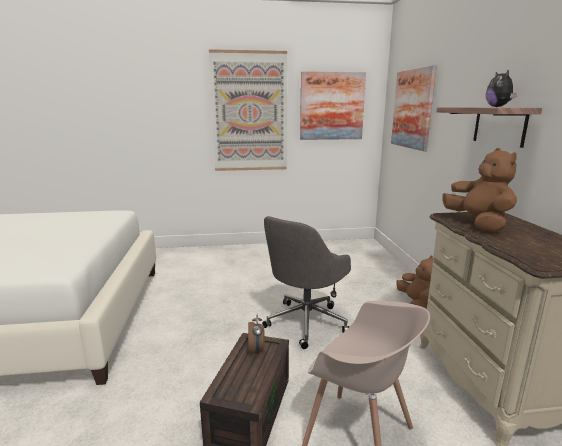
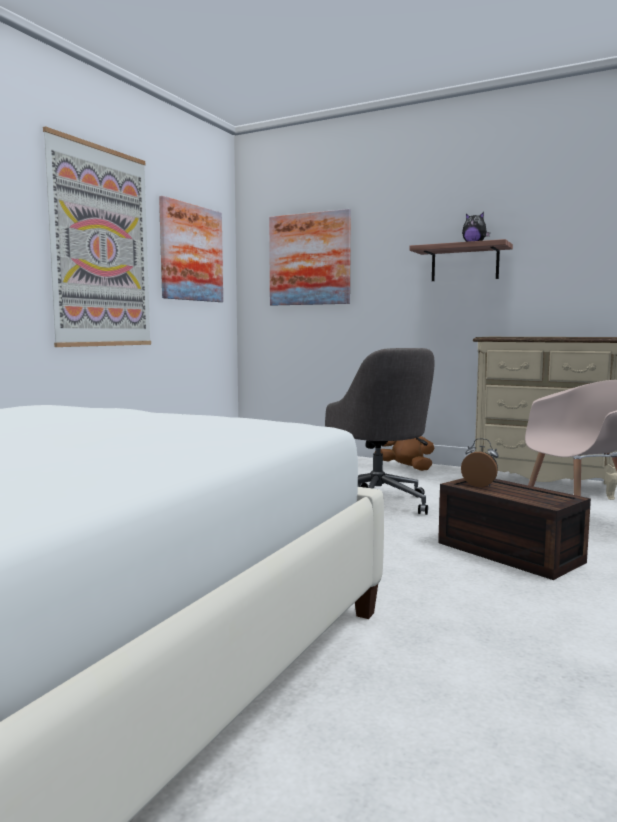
camera: 55 degrees left, 10 degrees down
brown plush toy [443,148,517,232] -> none

